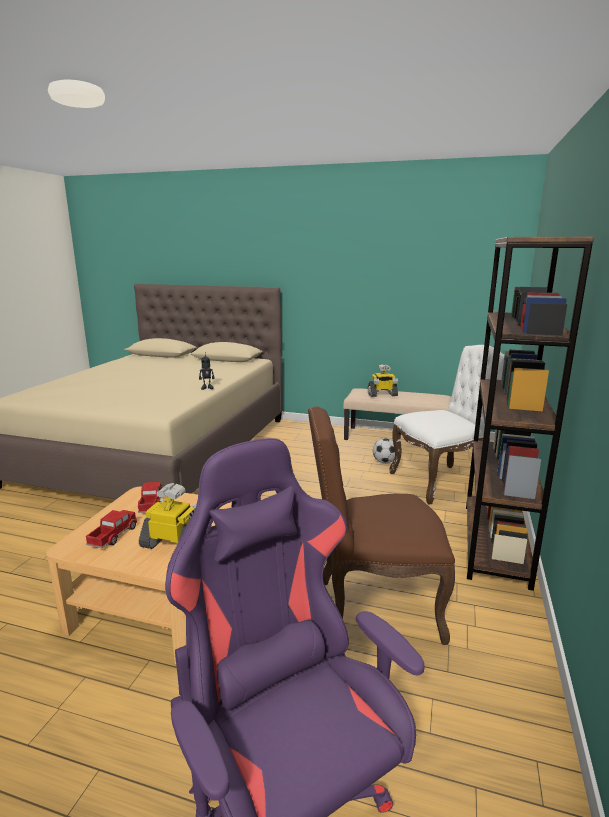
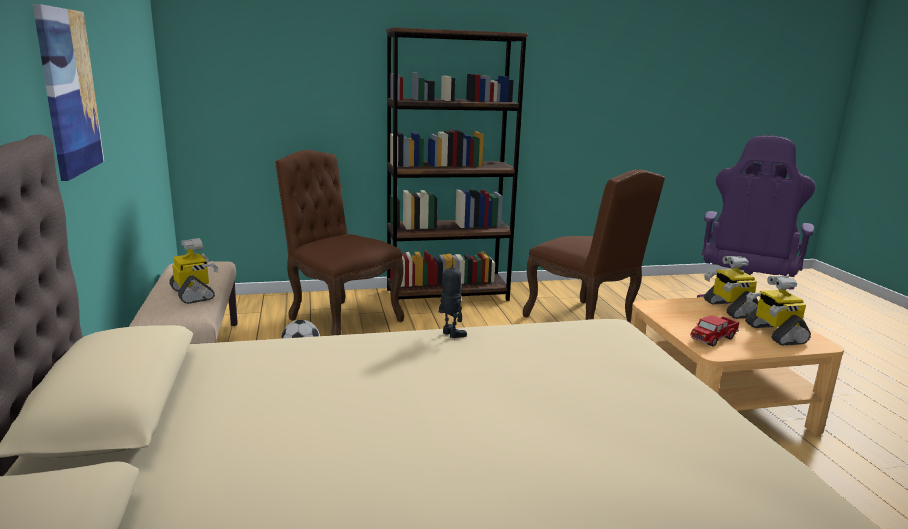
camera: 120 degrees left, 0 degrees up
toy truck [86,510,137,548] -> toy robot [745,276,811,346]
white chair [390,345,504,504] -> brown chair [275,150,404,336]
none -> picture [33,4,104,181]

